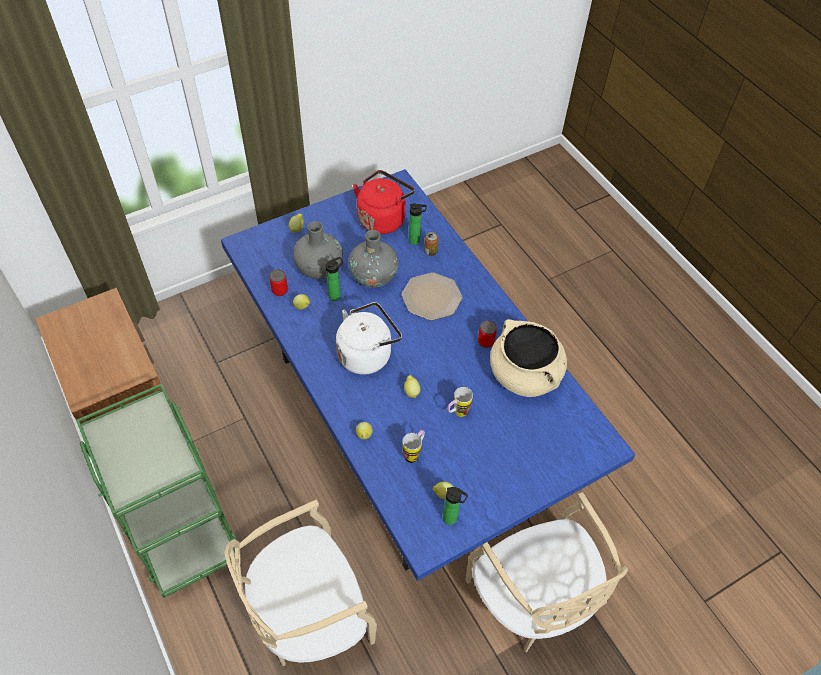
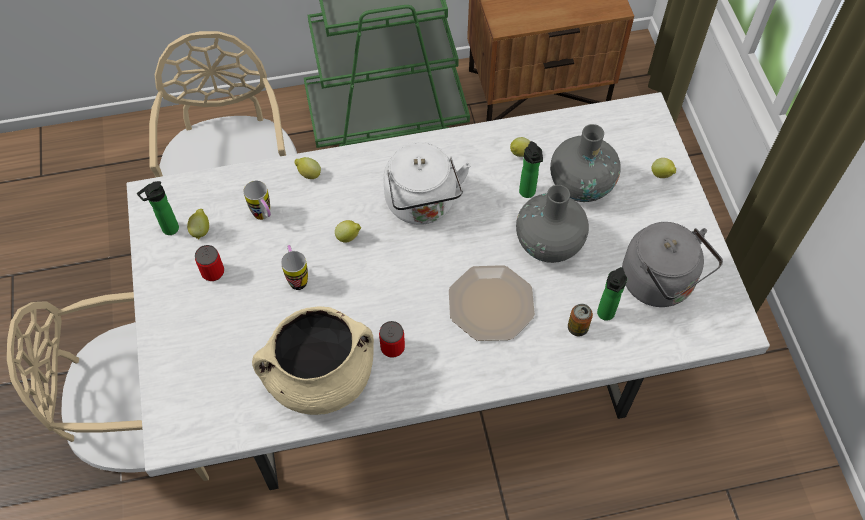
camera: 110 degrees right, 5 degrees up
blue dining table [221,169,635,581] -> white dining table [127,92,770,490]
can [269,269,288,296] -> can moved to [195,245,224,281]
red kettle [353,170,415,234] -> grey kettle [622,222,723,307]

